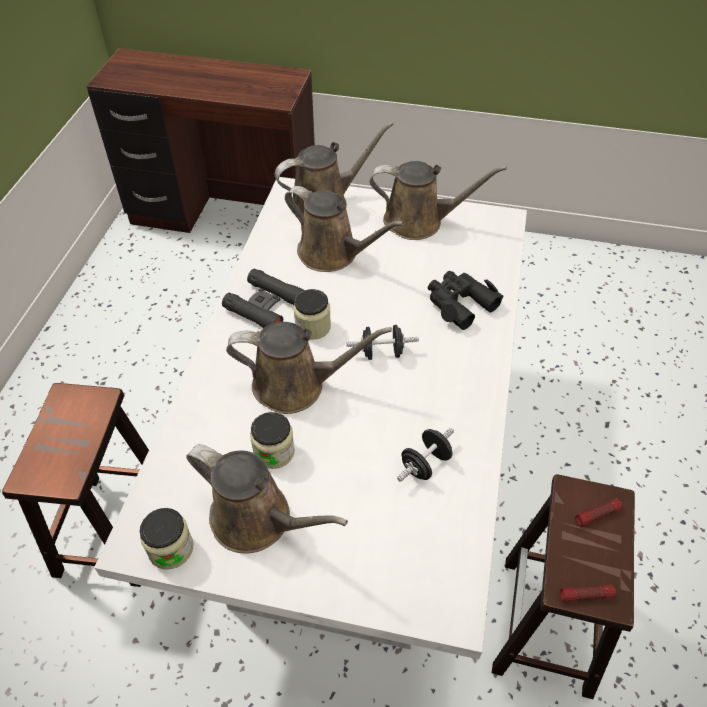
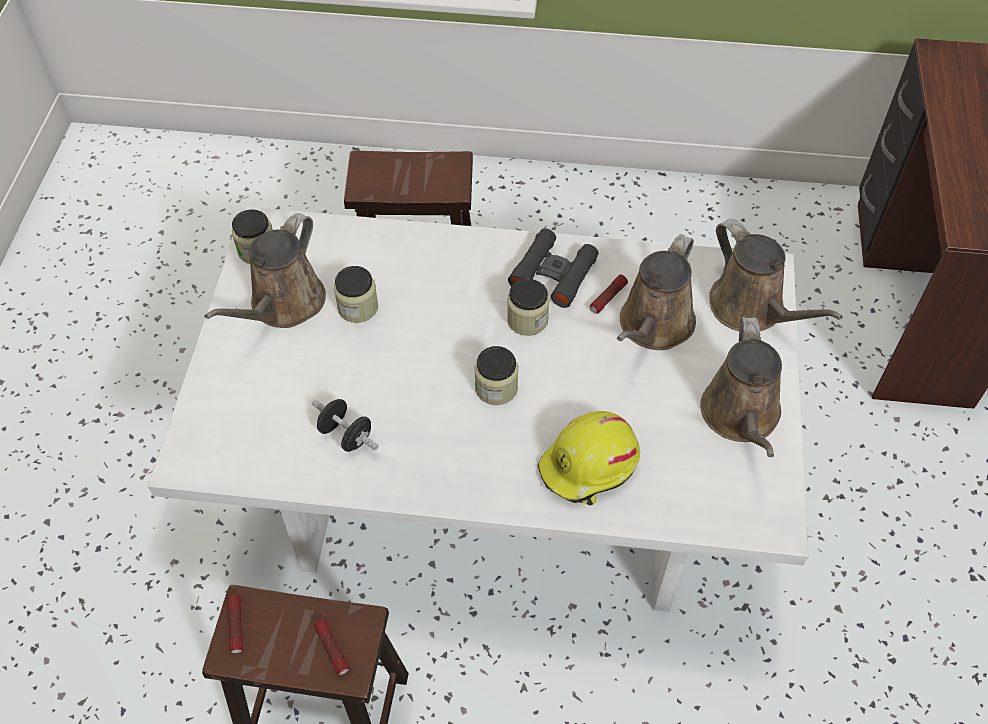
camera: 85 degrees right, 5 degrees up
brown watering can [226,322,392,414] -> none
black dumbbell [346,325,419,360] -> jar [475,346,518,405]
black binoculars [428,271,504,330] -> yellow hard hat [538,411,640,506]
none -> flashlight [590,275,628,314]

